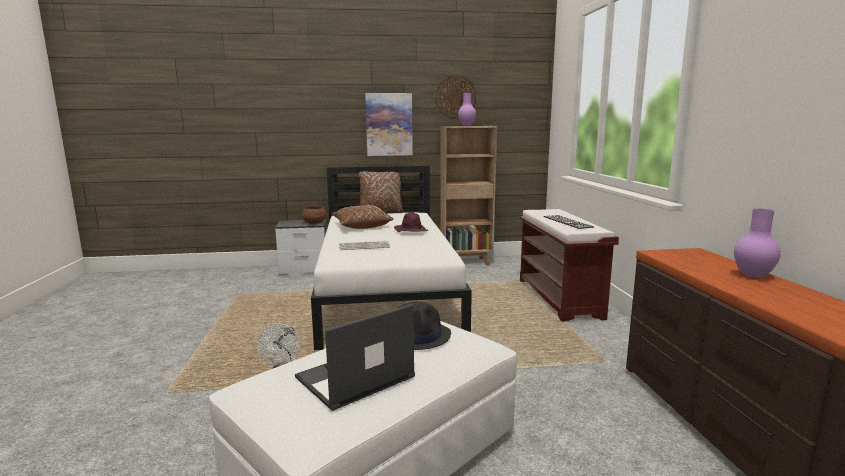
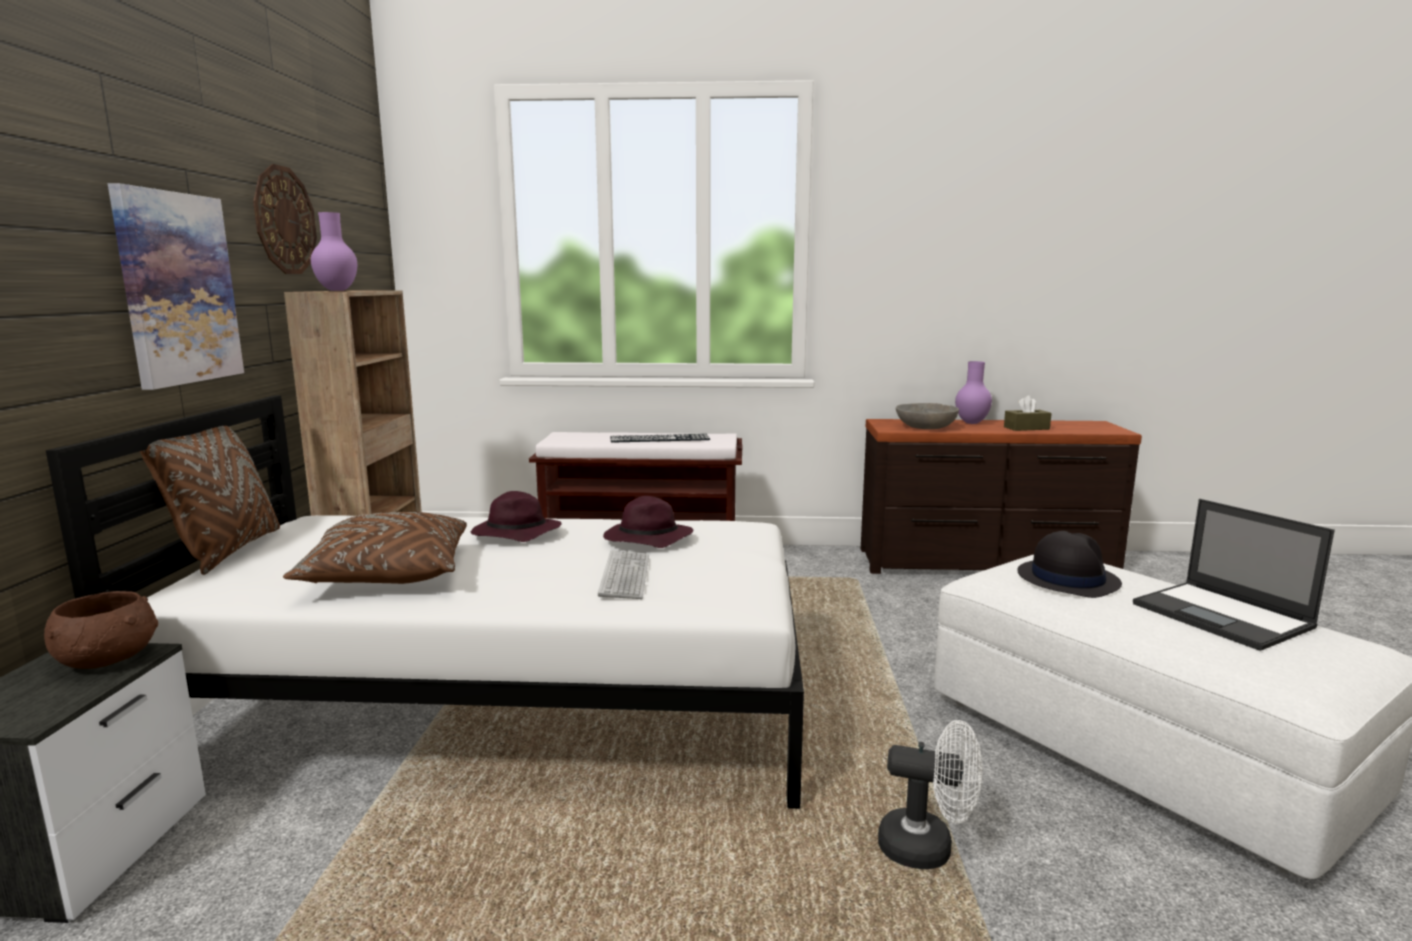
camera: 80 degrees left, 0 degrees up
none -> purple hat [603,496,693,548]
none -> grey bowl [896,403,959,429]
none -> brown tissue box [1004,395,1052,431]

